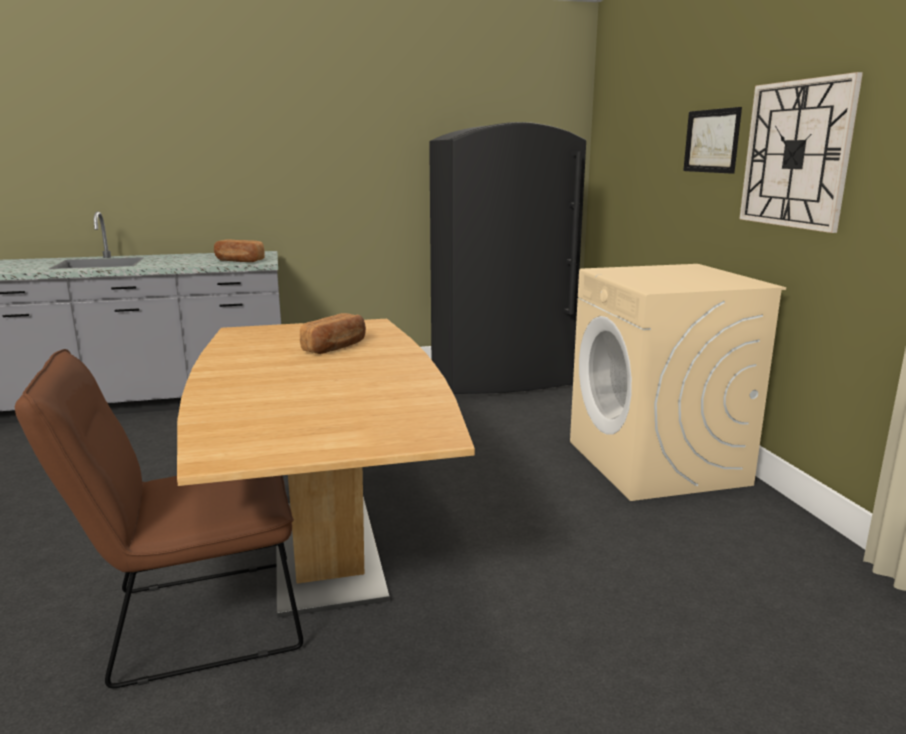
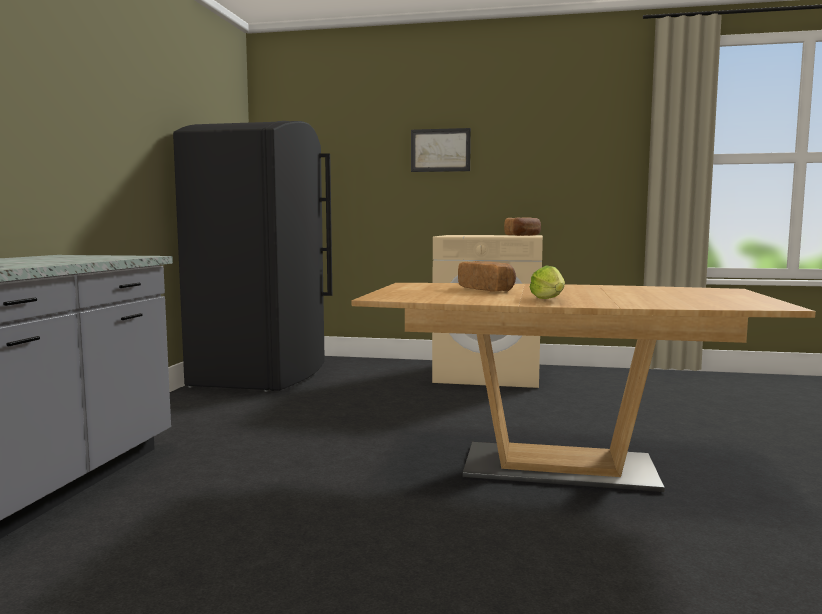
camera: 65 degrees left, 10 degrees down
brown chair [15,349,303,688] -> none
bread [214,239,265,262] -> bread moved to [504,217,541,236]
wall clock [739,72,863,233] -> none
none -> lettuce [530,266,565,299]

